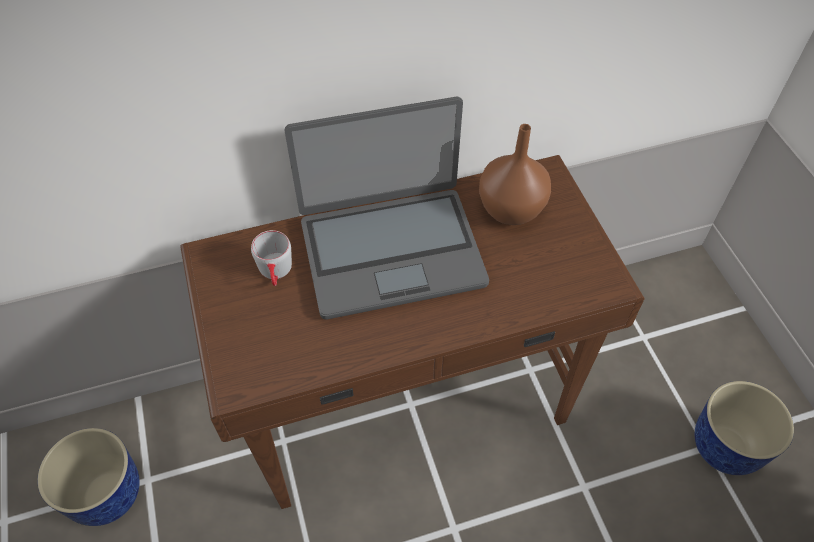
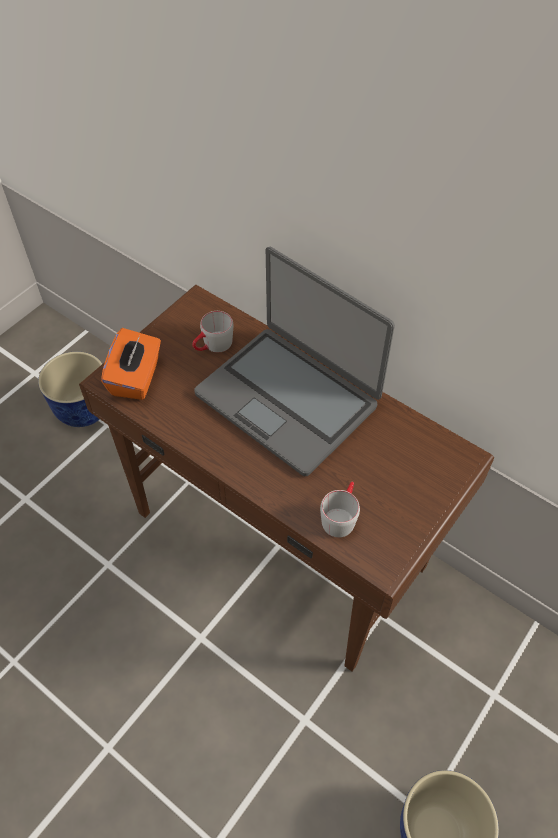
camera: 55 degrees right, 0 degrees up
brown vase [479,124,551,225] -> none
none -> orange tissue box [101,328,161,400]
none -> grey mug [320,482,360,538]

